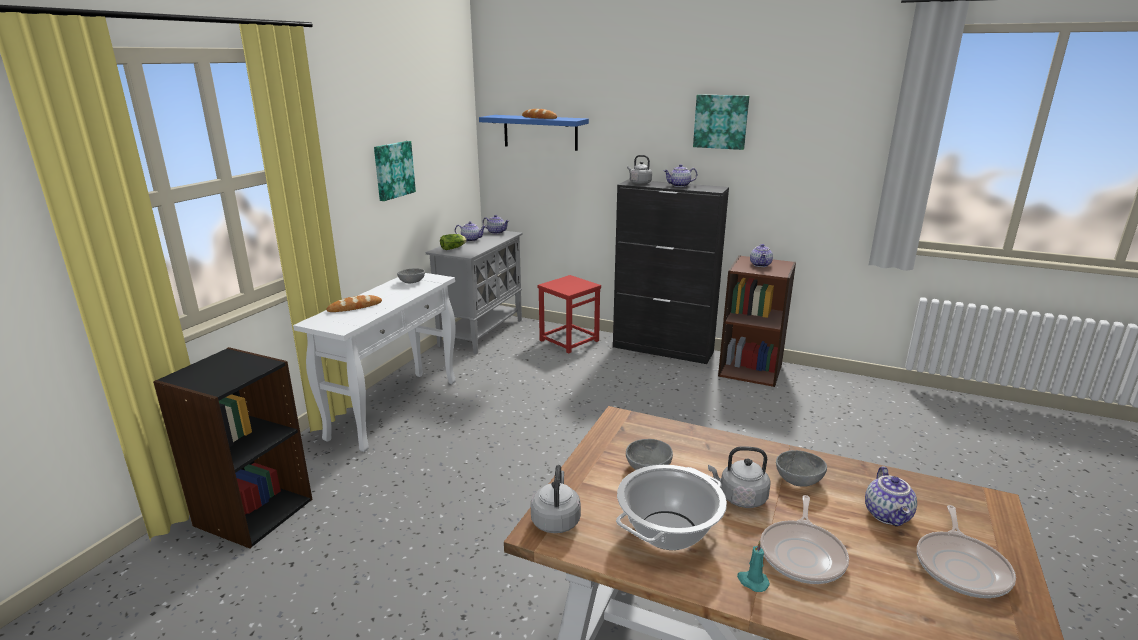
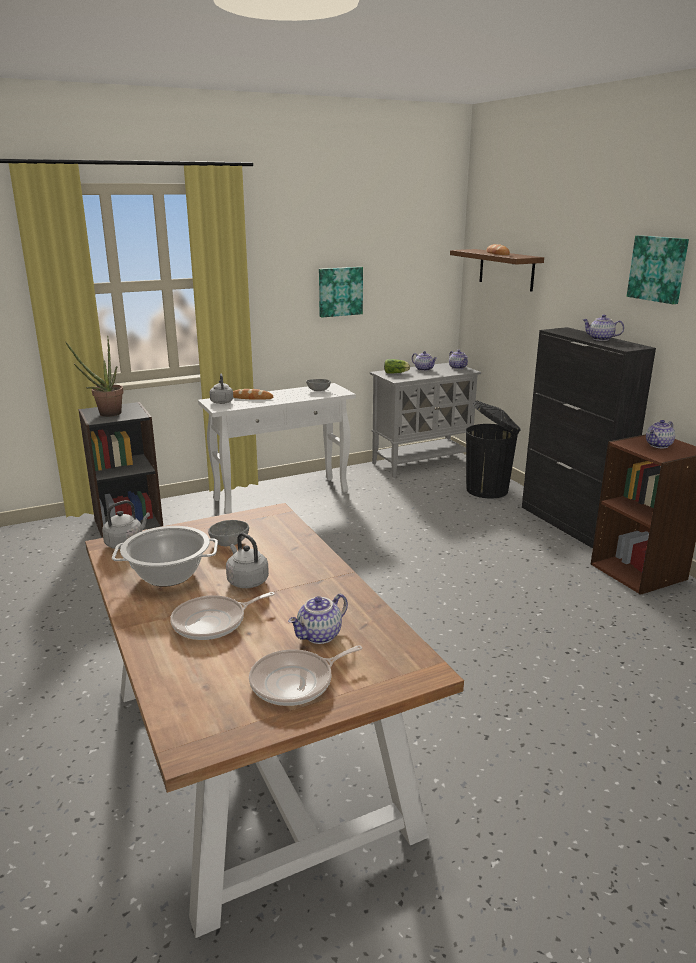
camera: 40 degrees right, 0 degrees up
blue shelf [479,115,589,151] -> brown shelf [450,249,544,292]
red stool [538,275,601,353] -> black trash can [466,400,521,499]
grey kettle [627,155,652,184] -> grey kettle moved to [209,373,233,404]
turquoise candle [737,541,770,592] -> none
grey bowl [776,450,827,487] -> none
none -> potted plant [66,336,124,417]

